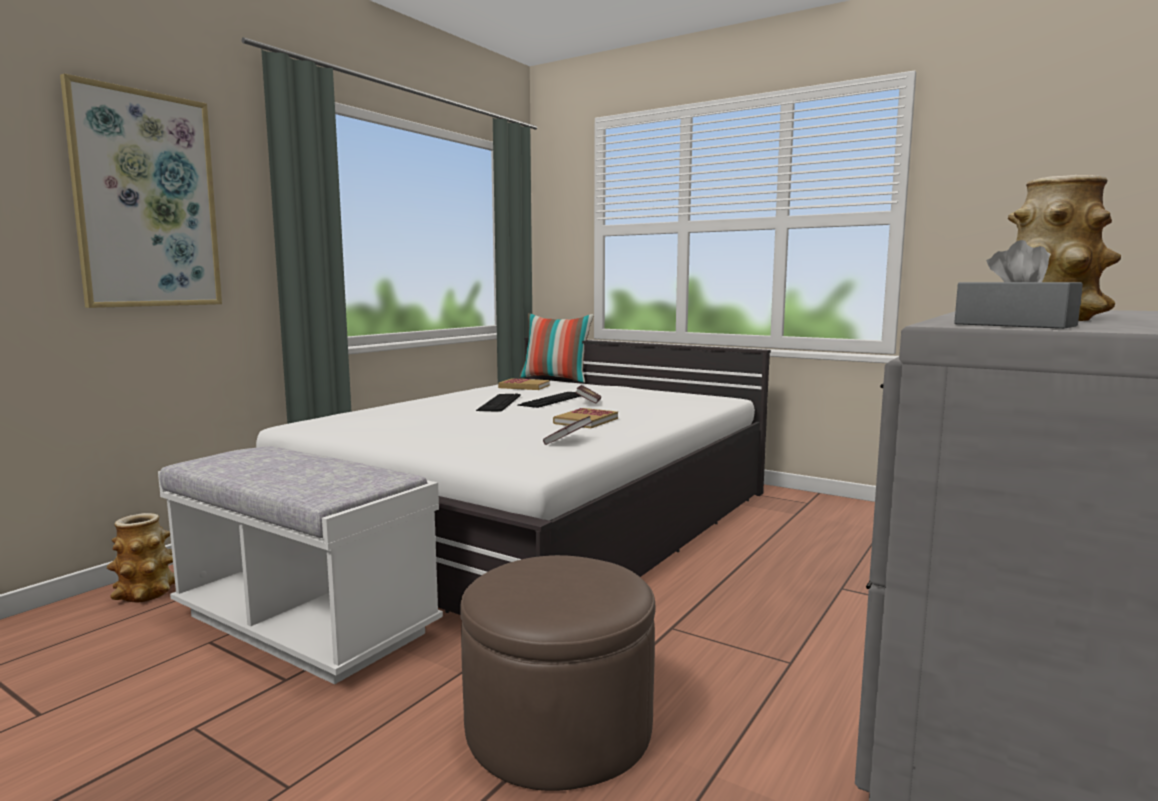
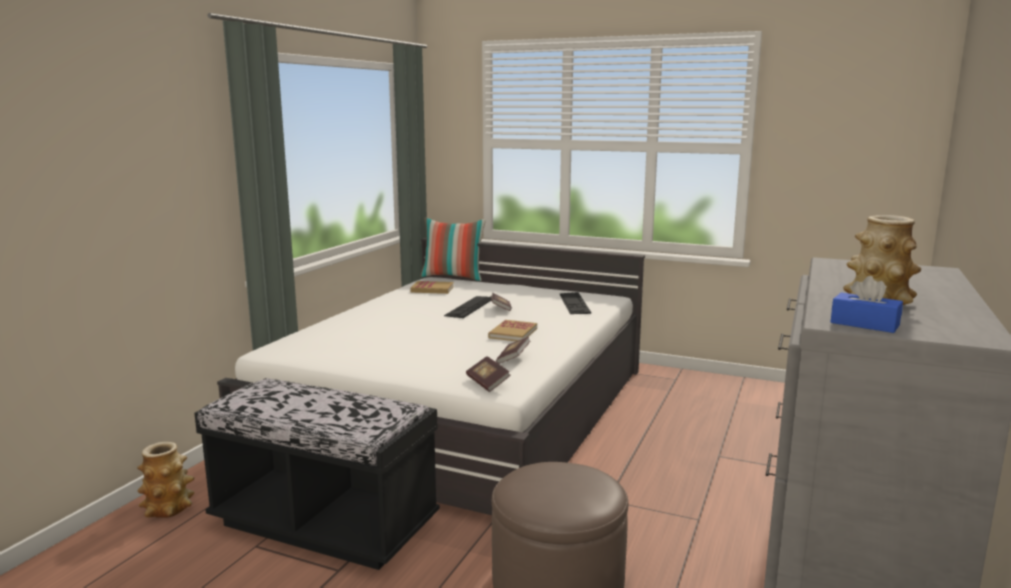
camera: 10 degrees left, 5 degrees up
picture [60,73,222,308] -> none
white bench [158,446,443,684] -> black bench [194,378,440,570]
keyboard [476,393,520,412] -> keyboard moved to [559,292,591,314]
grey tissue box [954,240,1083,329] -> blue tissue box [831,276,903,333]
none -> book [466,356,510,392]

